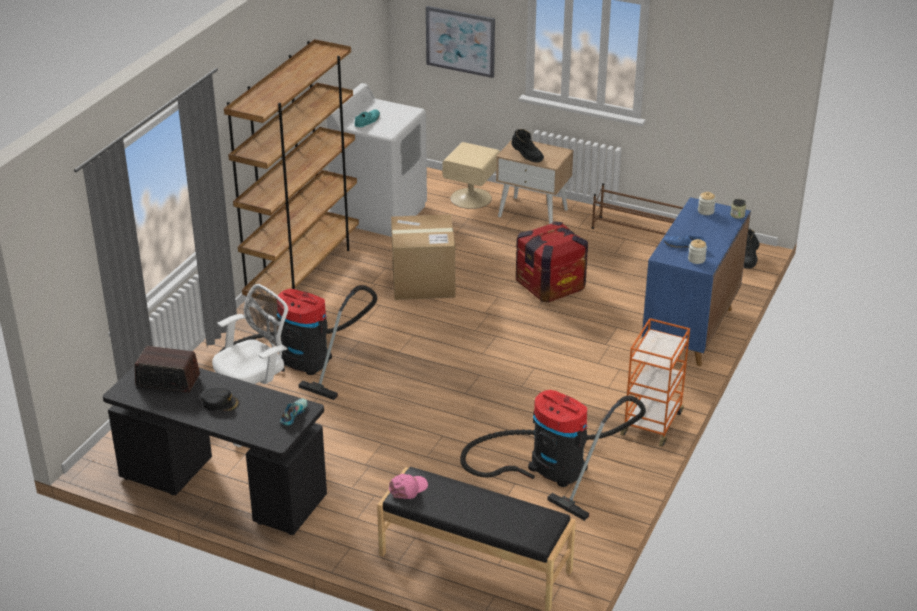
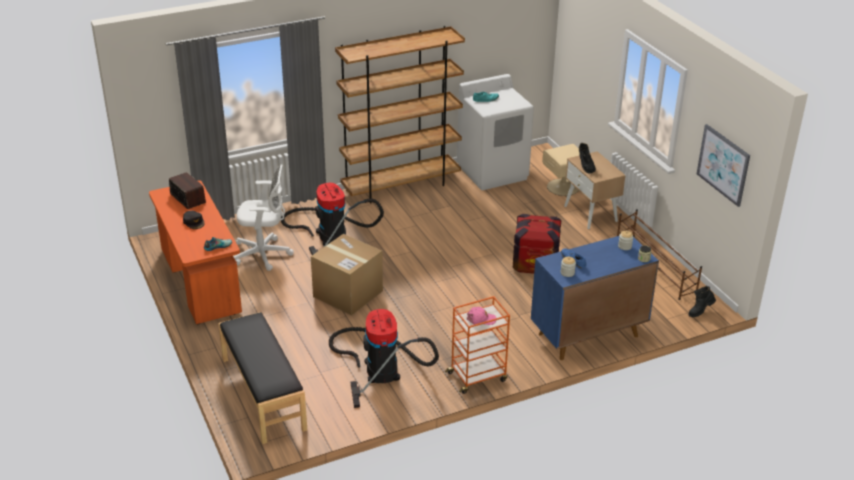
camera: 40 degrees right, 0 degrees up
black desk [103,366,327,535] -> orange desk [149,180,242,324]
pink cap [389,474,428,499] -> pink cap moved to [467,307,496,326]
cardboard box [391,214,455,300] -> cardboard box moved to [311,234,383,316]
picture [426,6,495,78] -> picture moved to [697,124,750,207]

